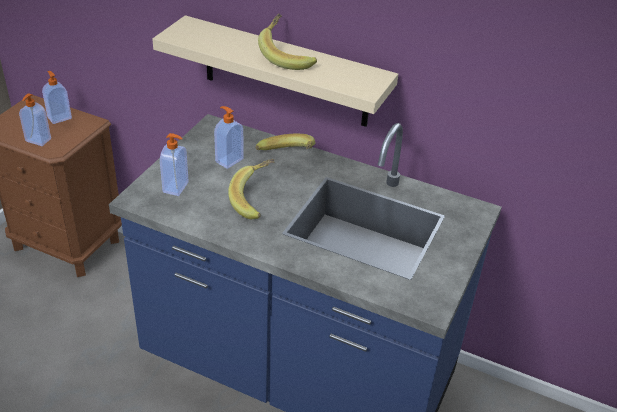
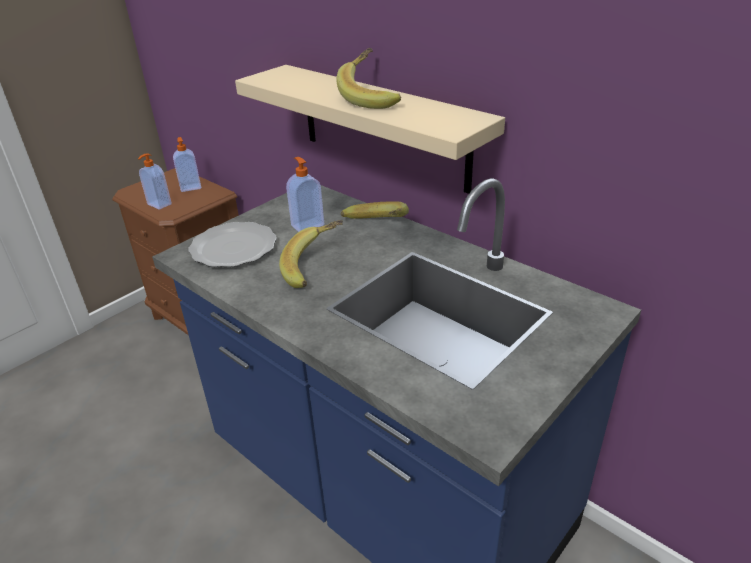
camera: 20 degrees right, 5 degrees down
soap dispenser [160,133,189,196] -> plate [188,222,277,267]

